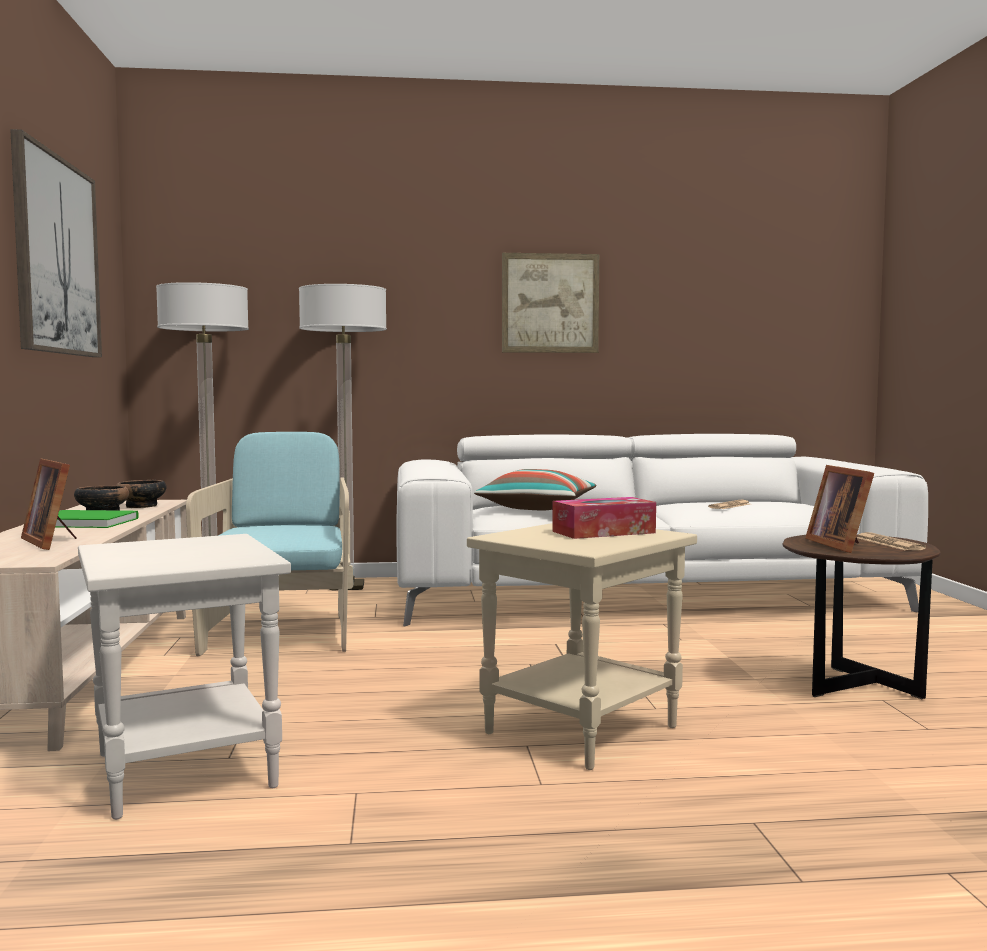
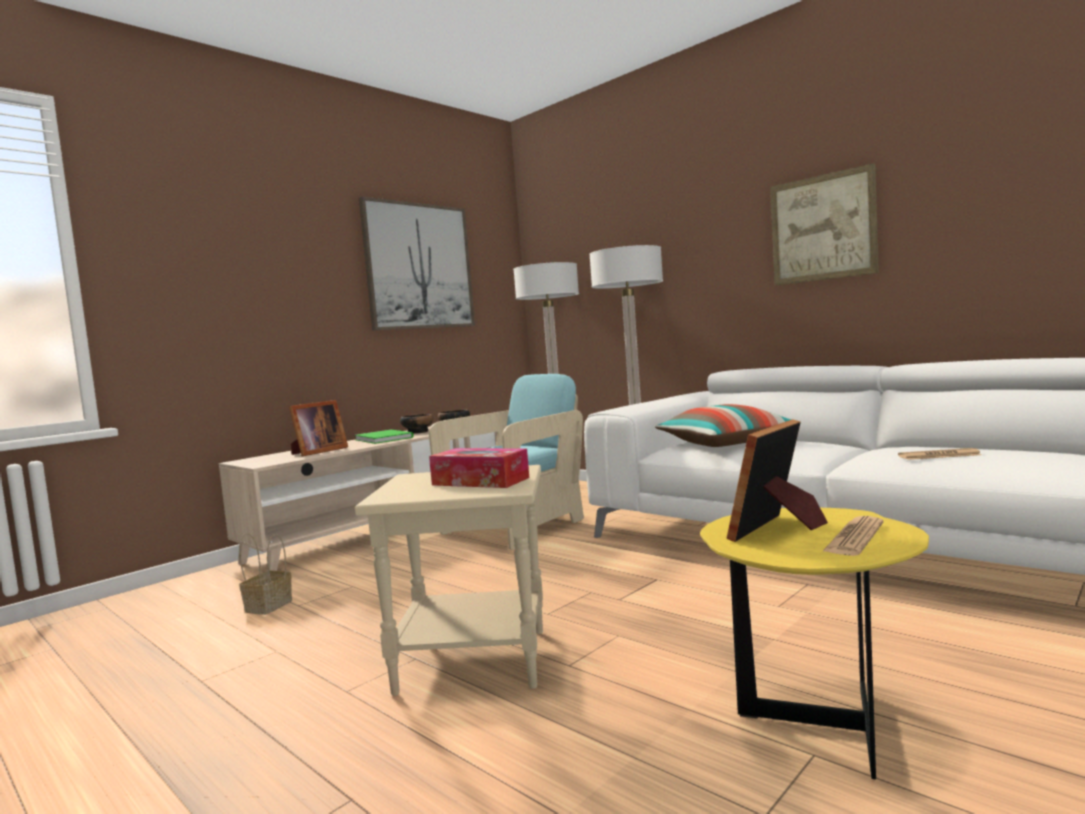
camera: 50 degrees right, 0 degrees up
picture frame [21,458,76,550] -> picture frame turned 150 degrees counterclockwise [289,400,348,456]
white side table [78,534,291,820] -> basket [239,533,292,615]
brown side table [782,535,941,699] -> yellow side table [700,508,929,780]

